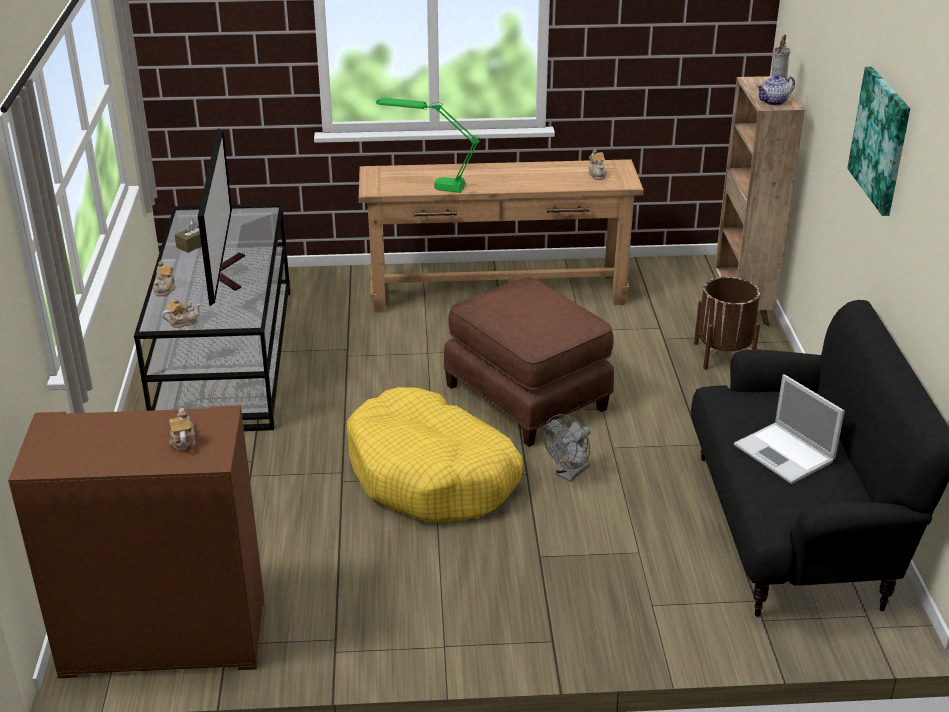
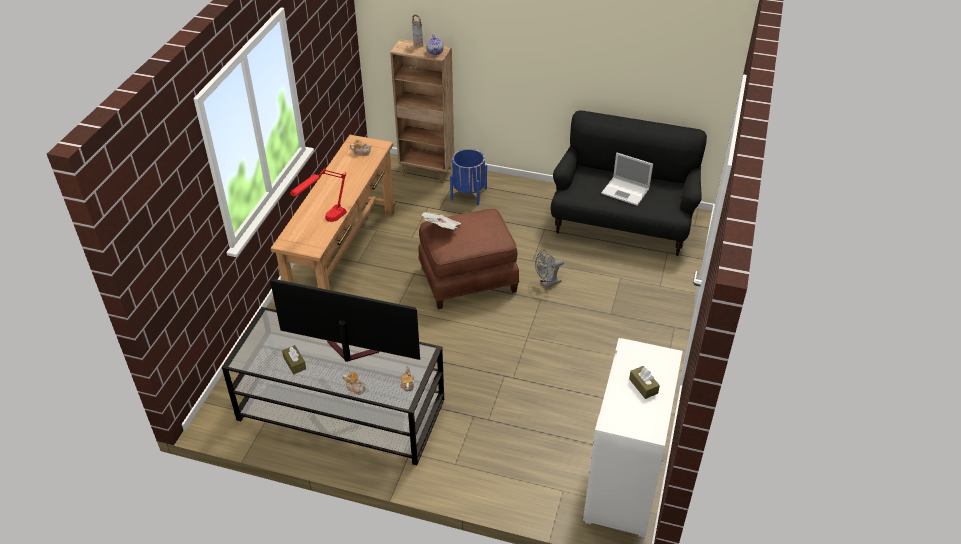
camera: 70 degrees left, 10 degrees up
brown cabinet [8,406,264,678] -> white cabinet [583,338,683,538]
teapot [169,408,195,451] -> none
yellow dog bed [347,387,523,522] -> none
green table lamp [376,98,480,193] -> red table lamp [290,169,347,222]
grey fan [543,414,591,482] -> grey fan turned 90 degrees clockwise [535,250,564,288]
brown planter [694,277,760,370] -> blue planter [450,149,487,205]
laptop [734,374,845,484] -> laptop turned 45 degrees clockwise [601,153,653,206]
picture [847,67,910,216] -> none
none -> newspaper [422,212,461,230]
none -> brown tissue box [629,366,660,399]

